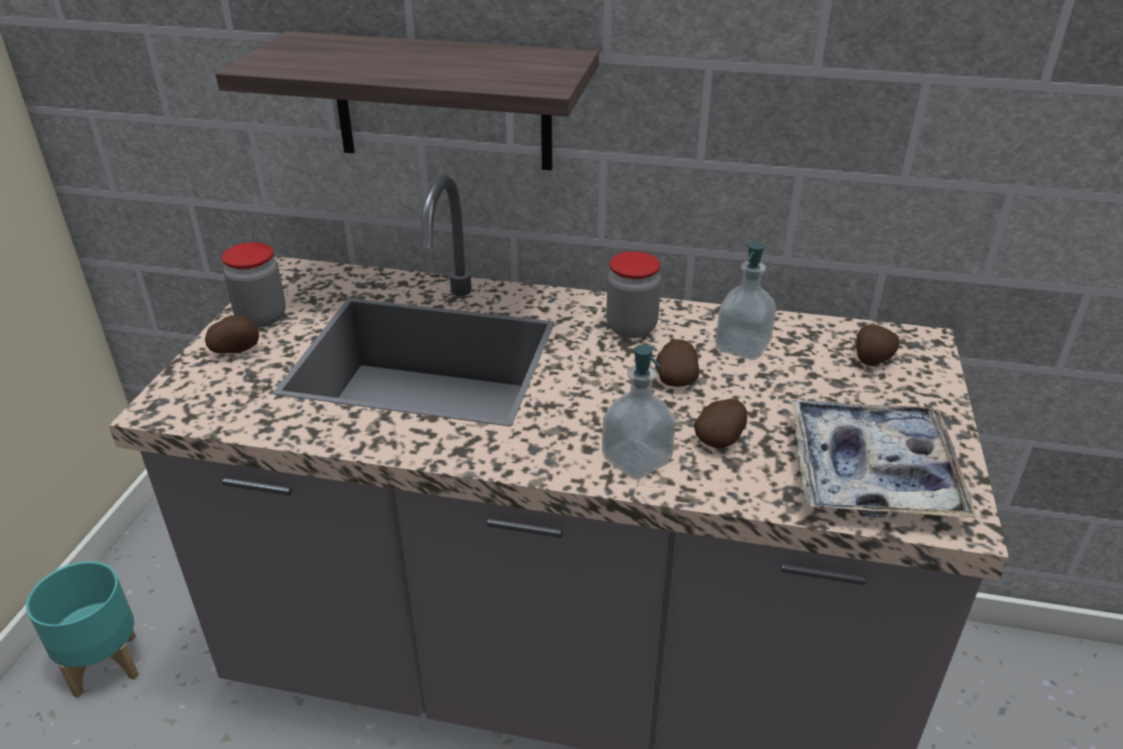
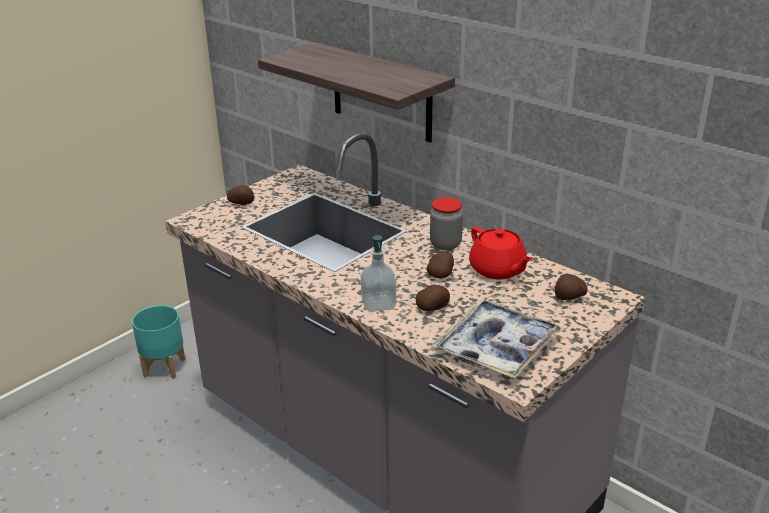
camera: 30 degrees right, 5 degrees down
jar [222,242,286,328] -> none
soap dispenser [716,242,776,360] -> red teapot [469,227,533,280]

